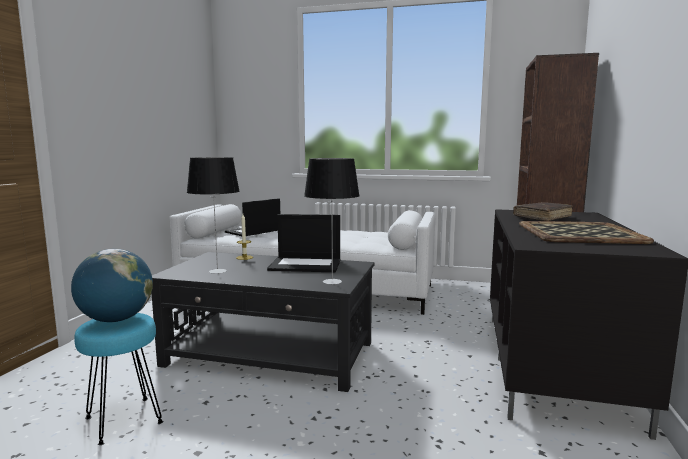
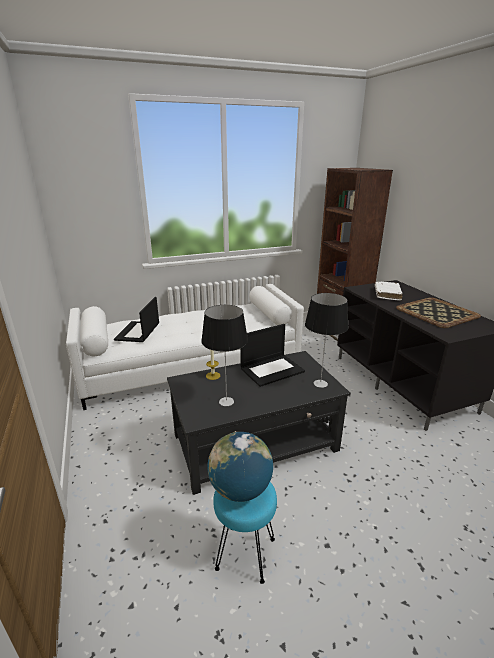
camera: 35 degrees left, 15 degrees up
brown book [513,202,573,221] -> white book [375,282,402,301]

